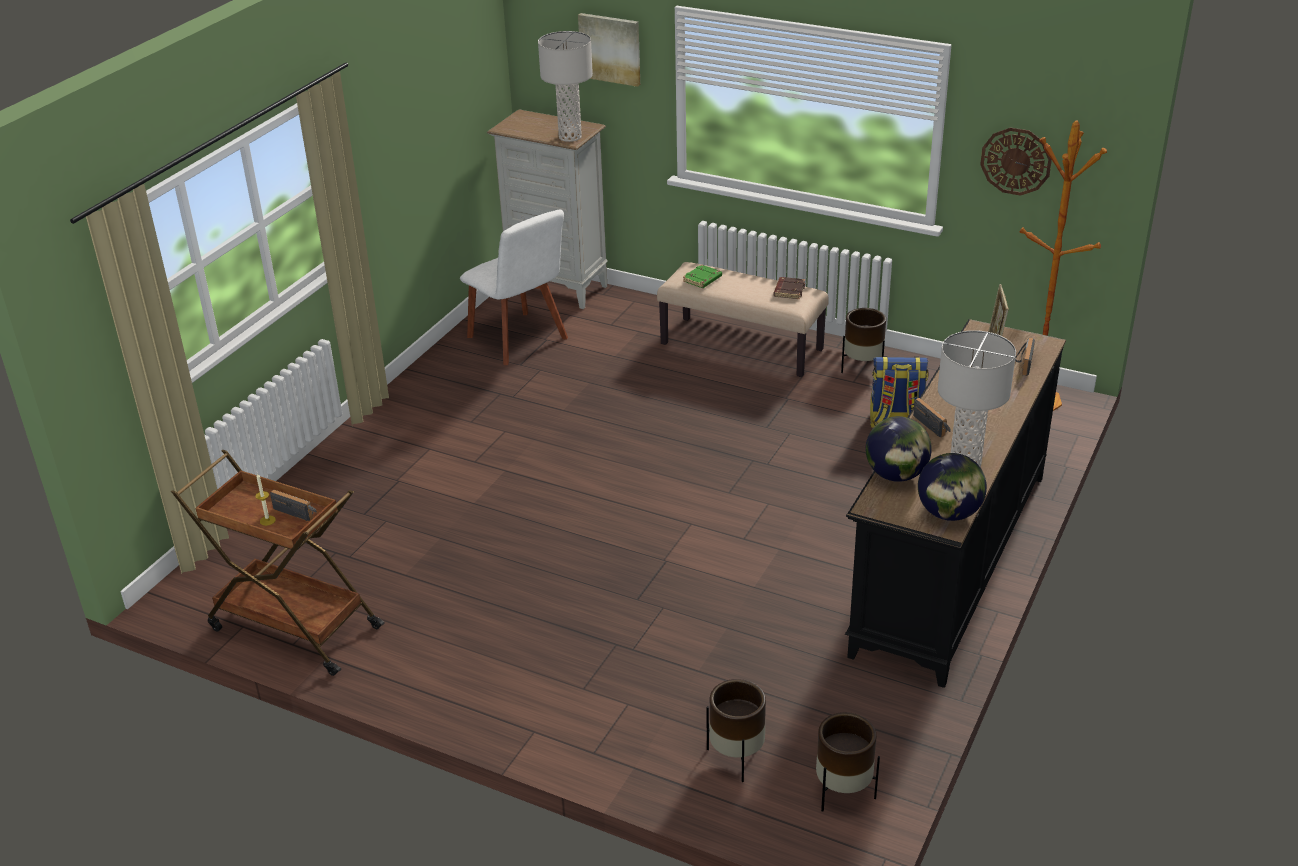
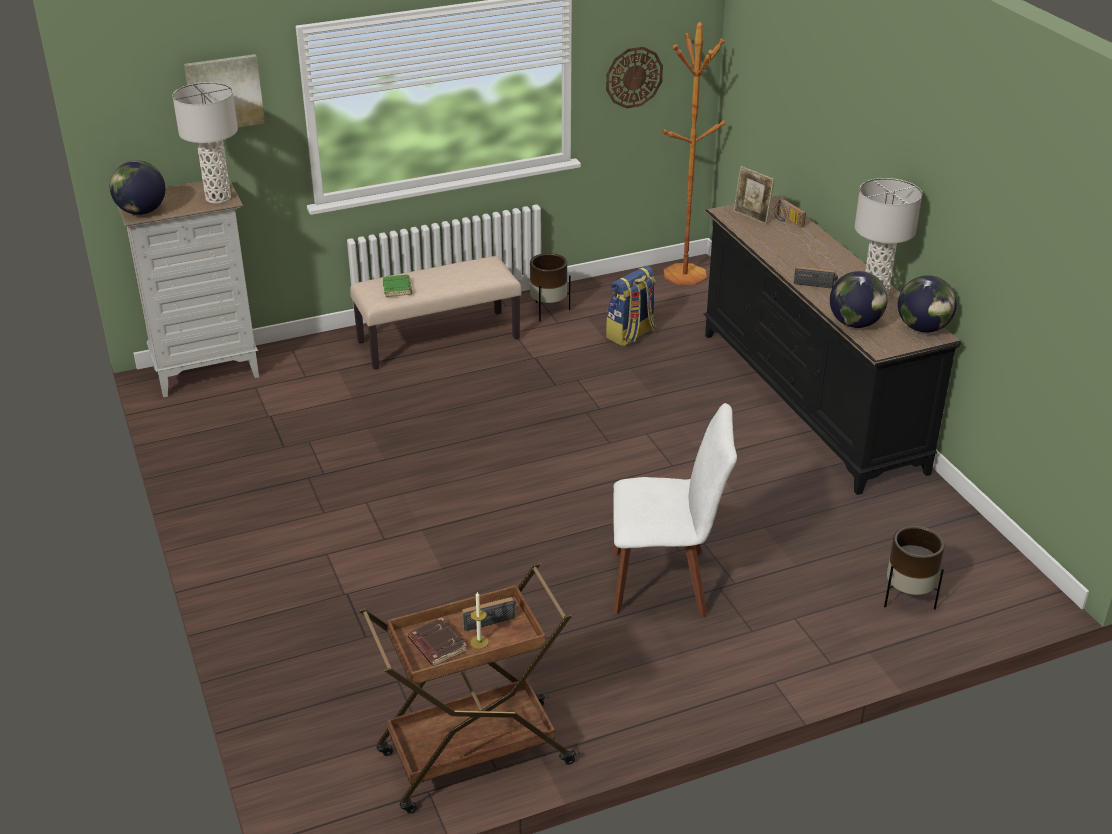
camera: 50 degrees left, 0 degrees up
white chair [460,209,568,365] -> white chair moved to [613,403,737,618]
brown book [774,277,805,299] -> brown book moved to [408,617,467,666]
brown planter [816,712,880,812] -> none
none -> globe [110,160,165,215]

